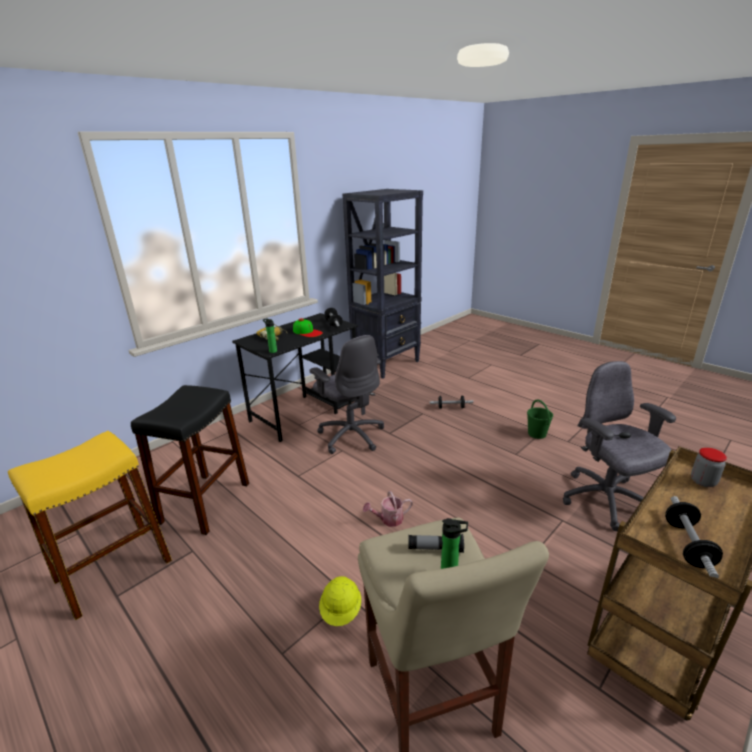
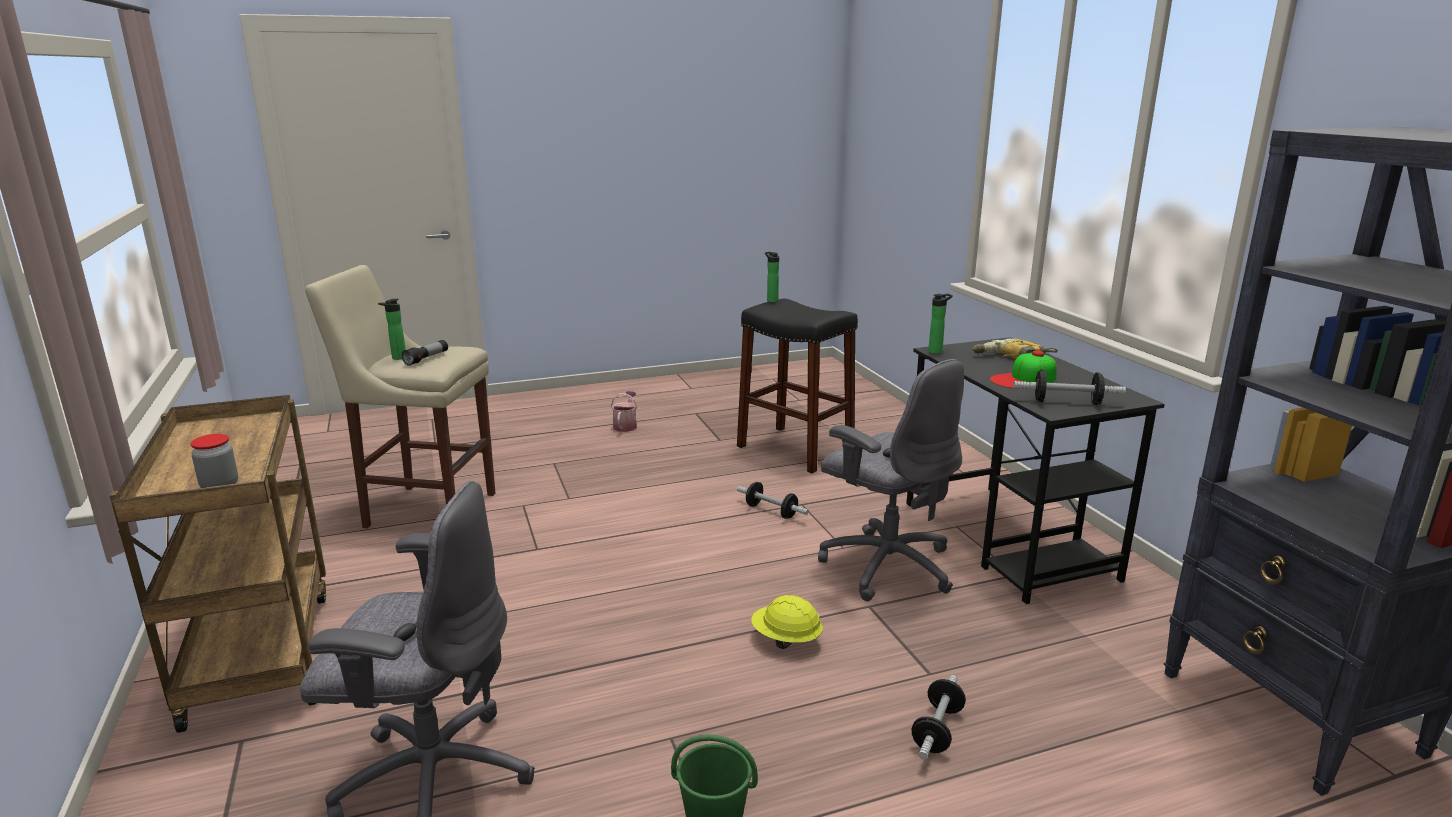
camera: 115 degrees right, 5 degrees down
yellow stool [8,431,172,620] -> none
grey office chair [310,335,384,454] -> grey office chair turned 120 degrees counterclockwise [818,359,964,601]
yellow hard hat [319,576,361,626] -> yellow hard hat moved to [751,595,823,649]
watering can [363,491,413,527] -> watering can moved to [611,391,637,432]
dumbbell [665,496,723,578] -> dumbbell moved to [737,482,809,519]
none -> bottle [765,252,779,302]

